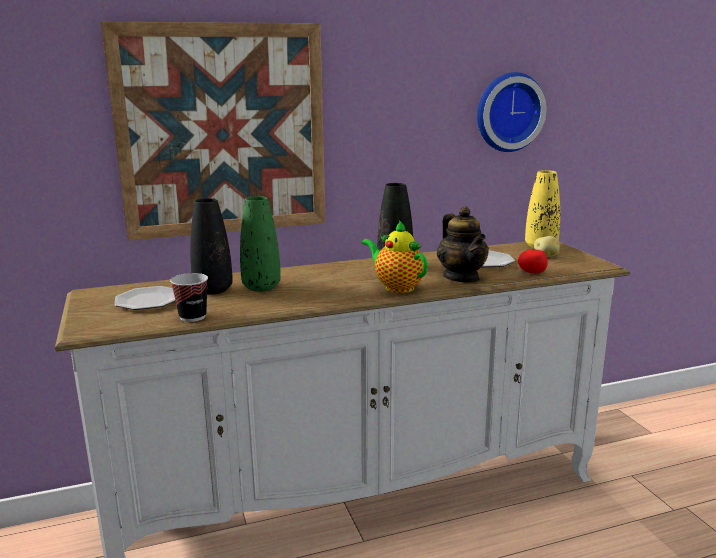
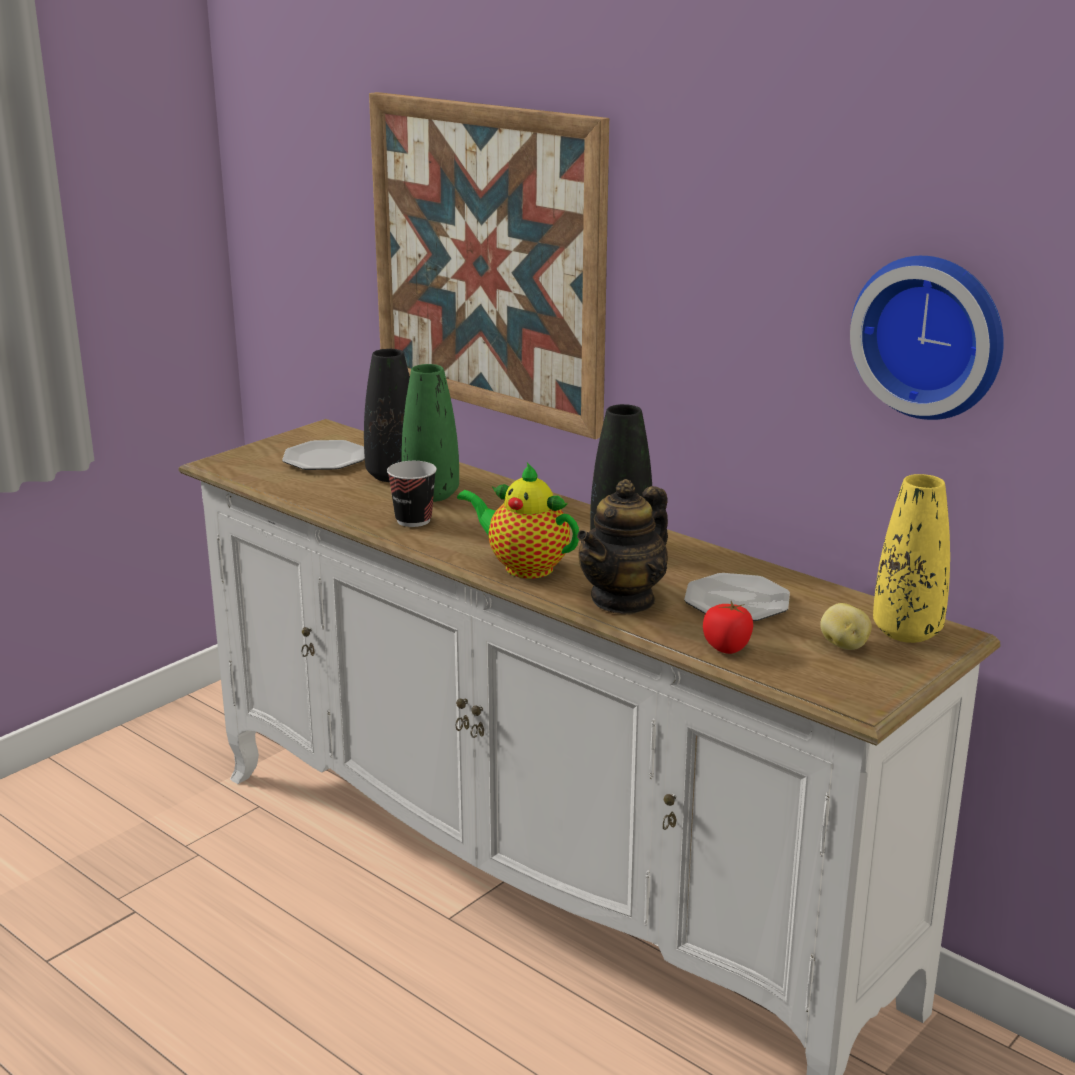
camera: 60 degrees right, 5 degrees up
cup [170,273,208,322] -> cup moved to [387,461,437,527]
teapot [362,220,428,293] -> teapot turned 75 degrees counterclockwise [457,462,579,579]

